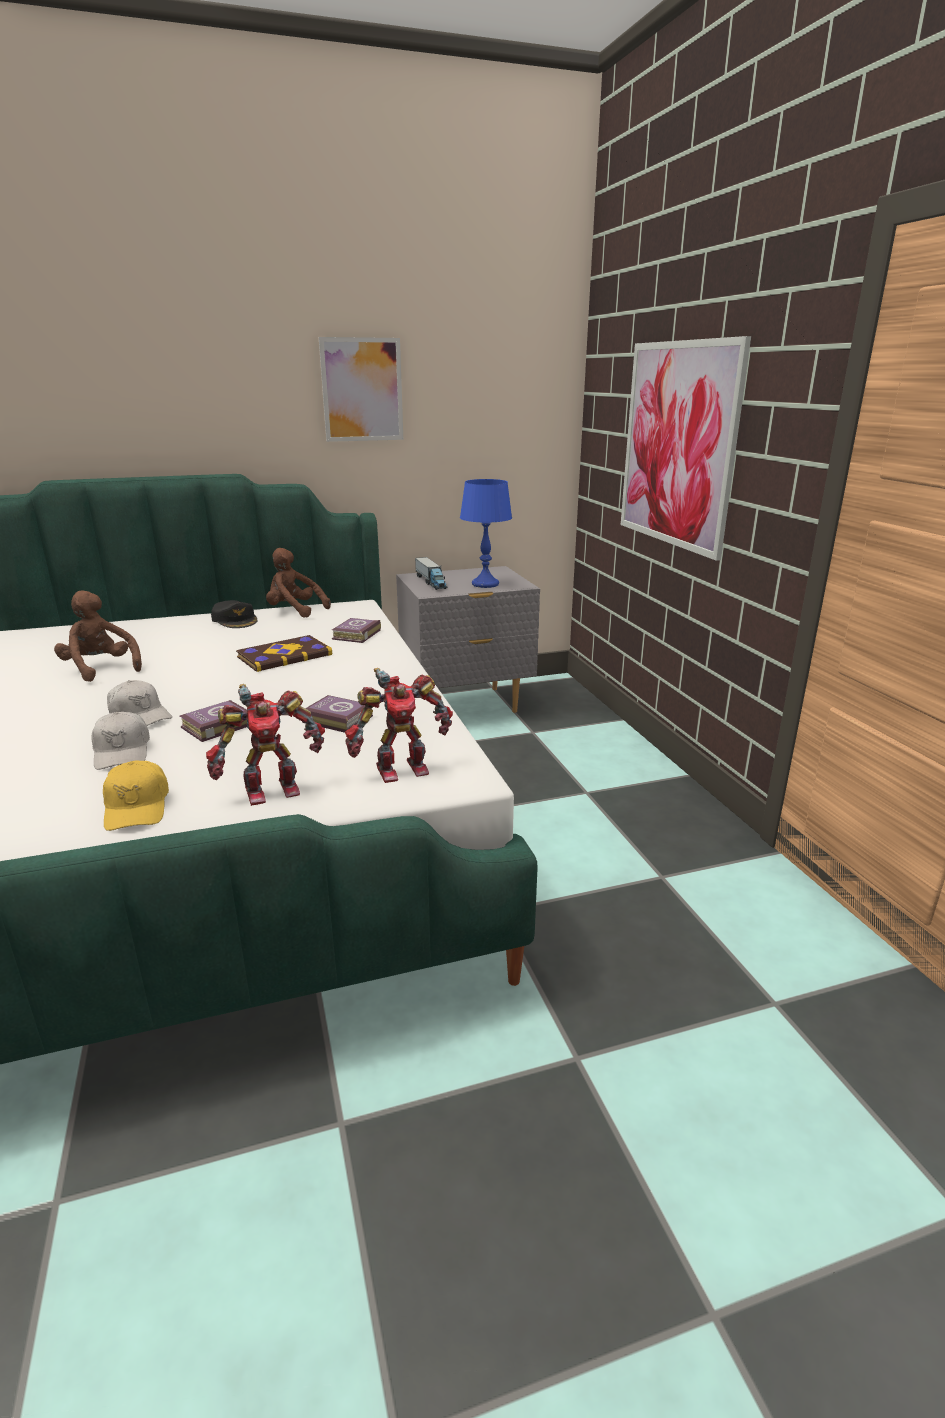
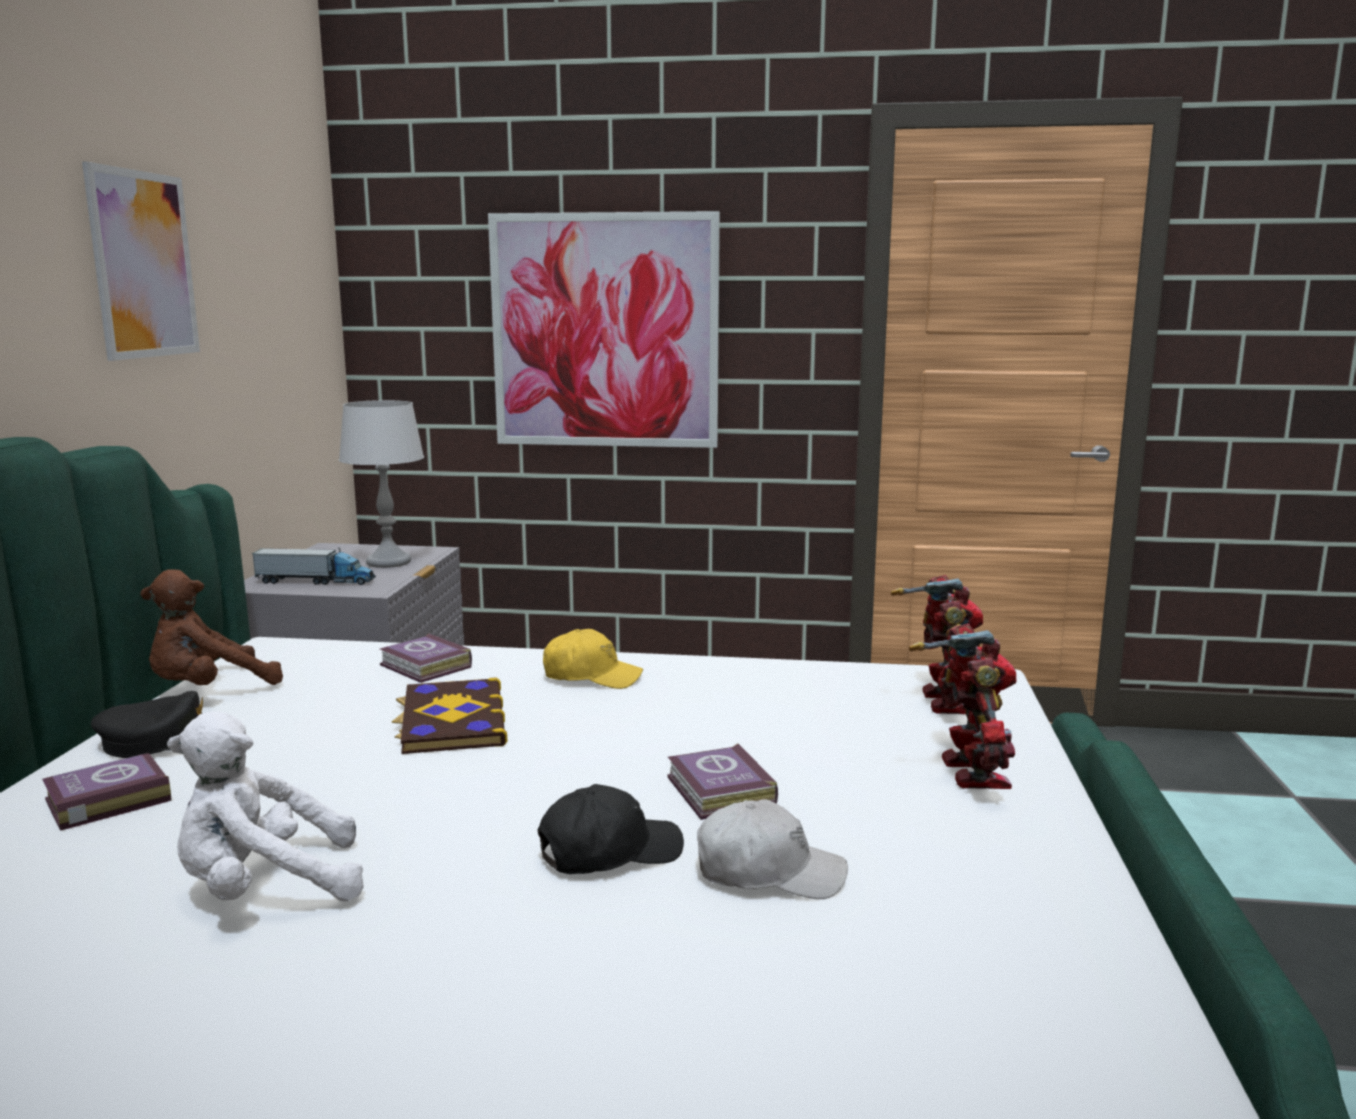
camera: 65 degrees left, 10 degrees down
brown plush toy [54,590,142,682] -> white plush toy [167,711,364,901]
yellow cap [103,760,169,831] -> yellow cap moved to [543,629,643,689]
white cap [107,680,172,726] -> black cap [538,784,684,874]
book [302,695,373,733] -> book moved to [42,753,171,831]
blue table lamp [460,479,512,588] -> grey table lamp [339,400,424,568]

